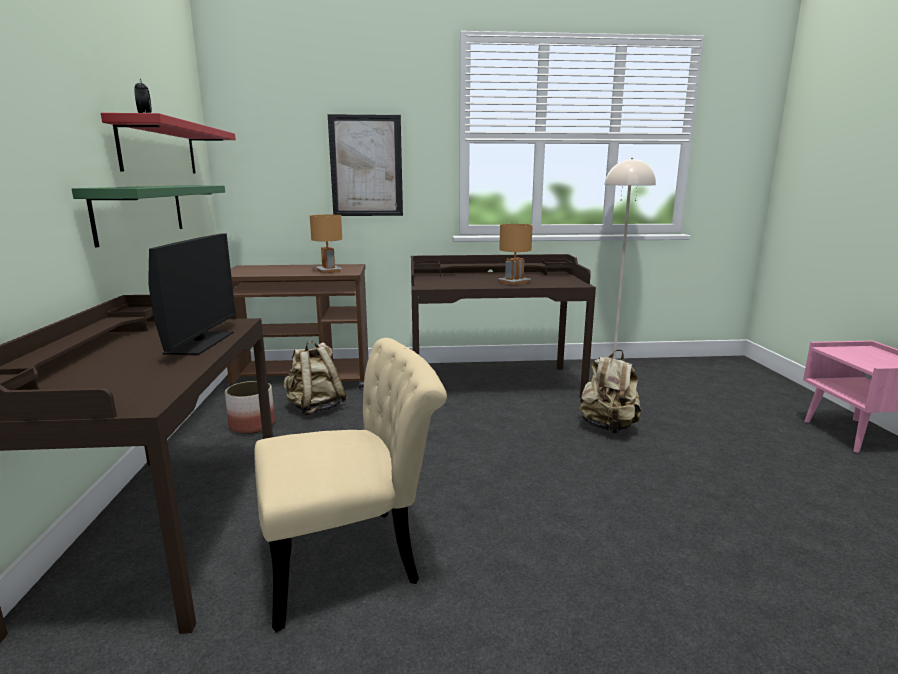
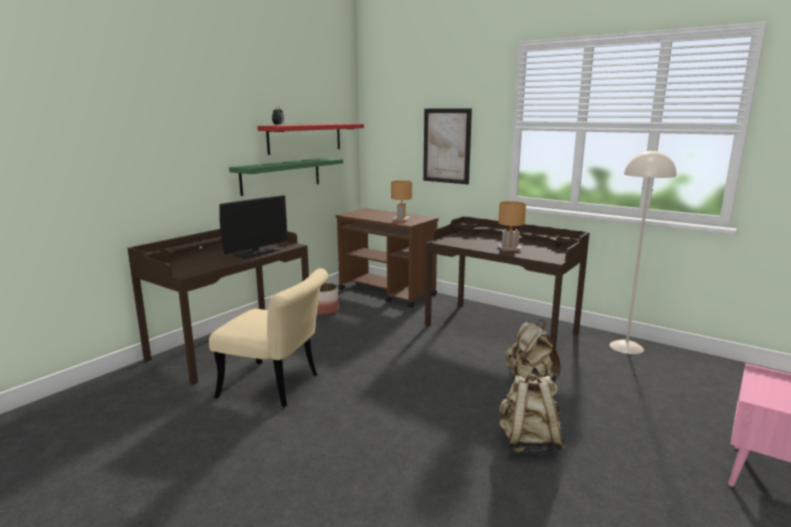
camera: 40 degrees right, 0 degrees up
beige backpack [283,341,348,416] -> beige backpack moved to [499,373,567,455]

